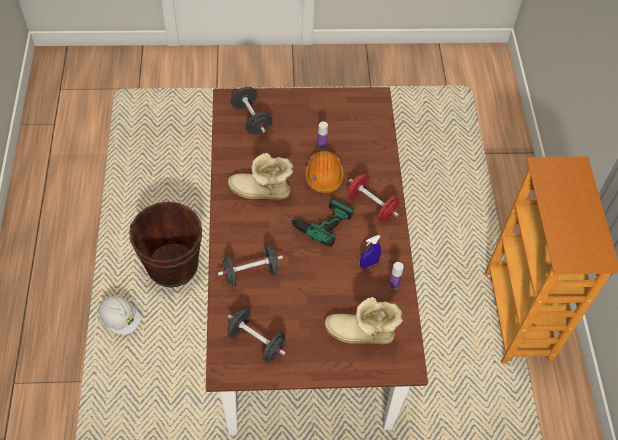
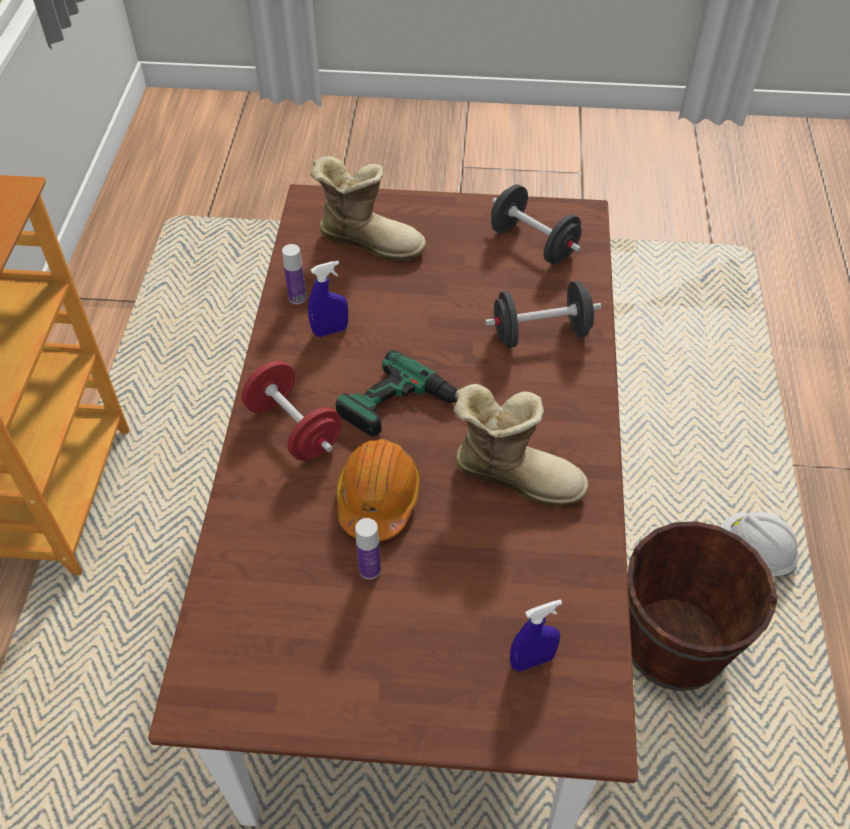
camera: 170 degrees left, 5 degrees down
black dumbbell [231,87,273,135] -> blue spray bottle [510,599,562,672]

